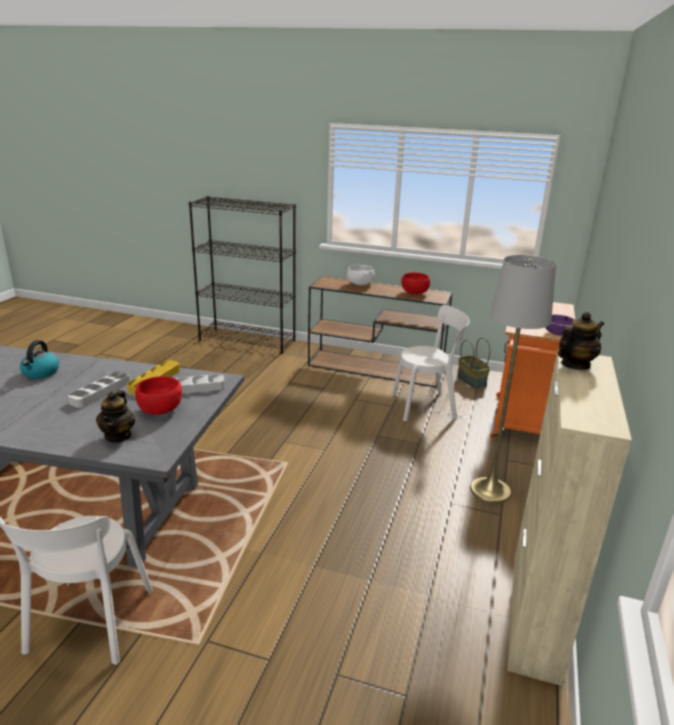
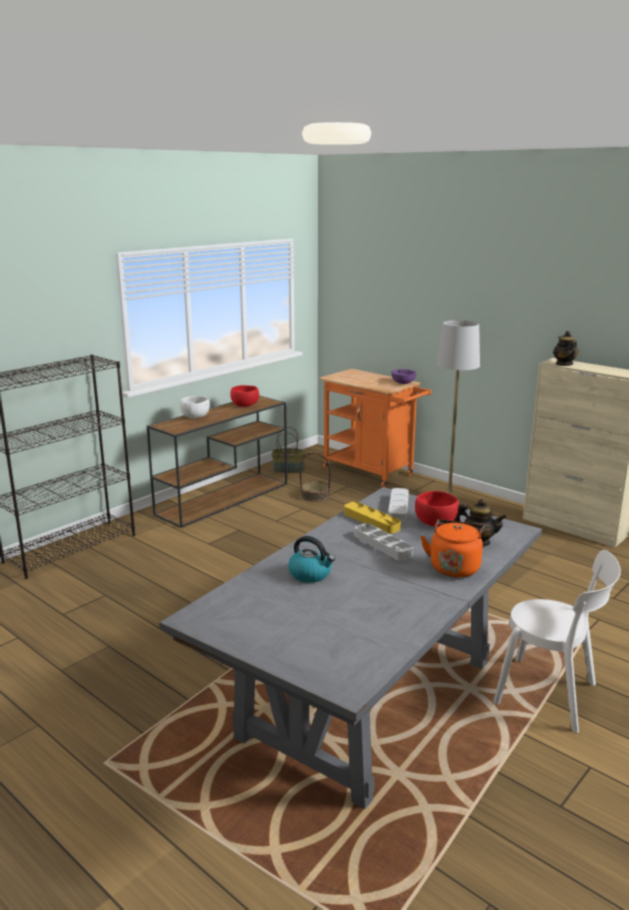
camera: 65 degrees left, 5 degrees down
white chair [392,305,470,421] -> basket [300,452,331,502]
none -> orange kettle [421,519,485,578]

